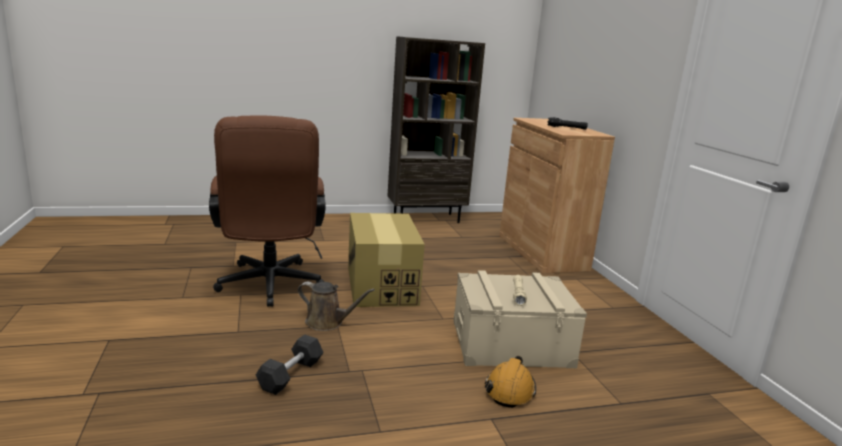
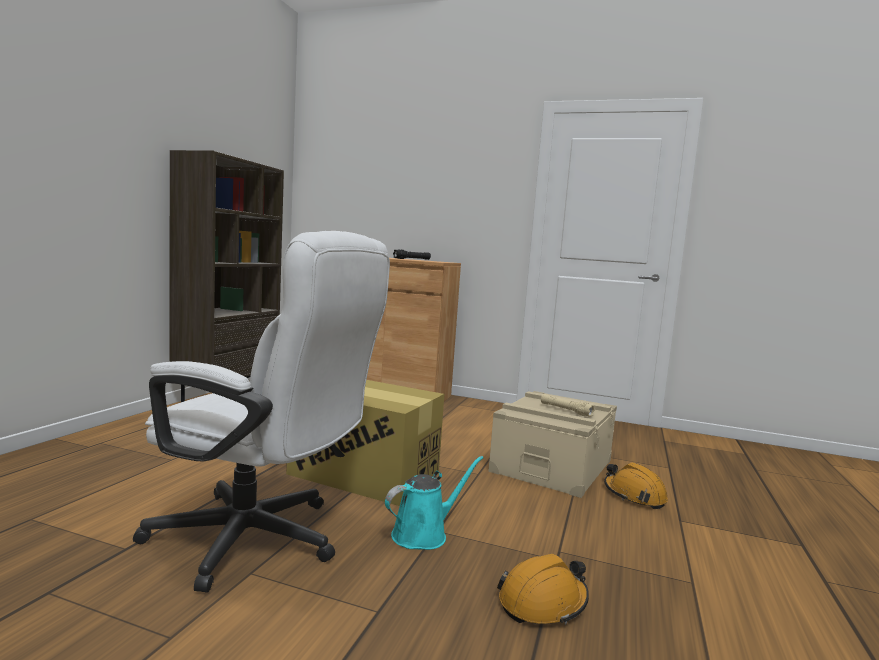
camera: 55 degrees left, 10 degrees down
brown office chair [209,115,326,307] -> white office chair [133,231,390,592]
grey dumbbell [256,334,324,395] -> orange hard hat [497,554,589,625]
brown watering can [298,282,375,331] -> turquoise watering can [385,456,483,550]

